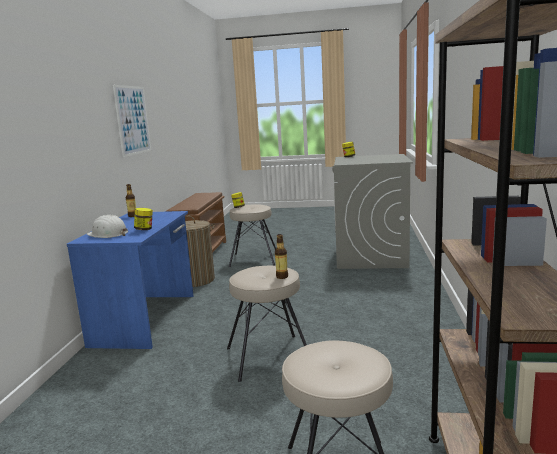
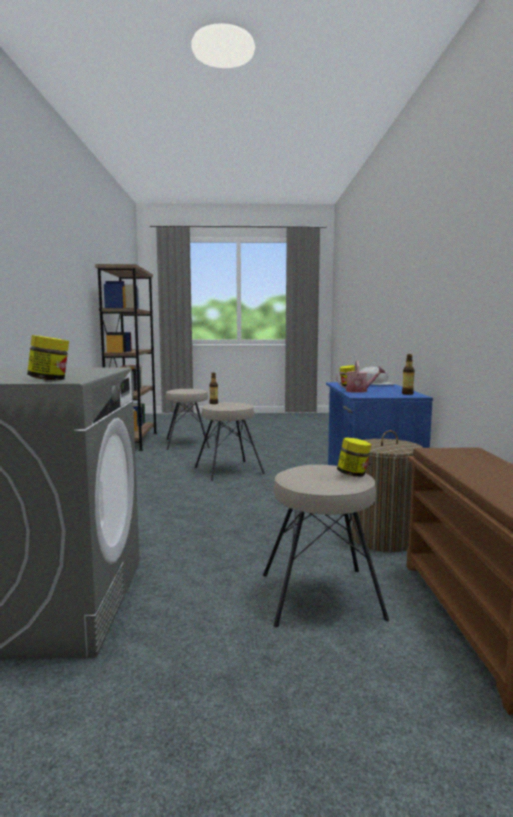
camera: 170 degrees right, 5 degrees down
picture [113,85,151,157] -> none
none -> watering can [336,361,386,393]

